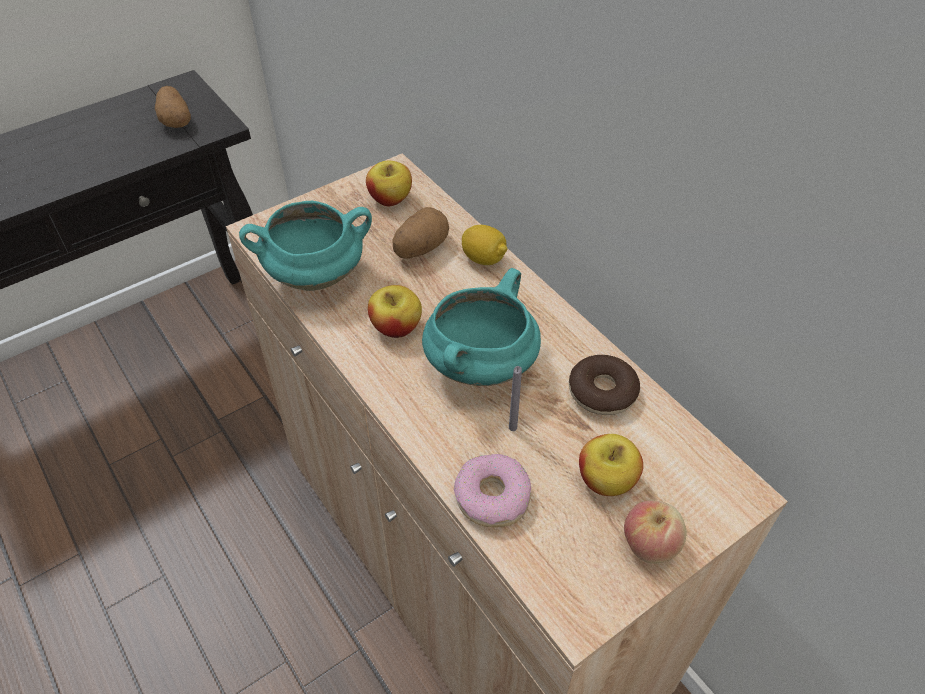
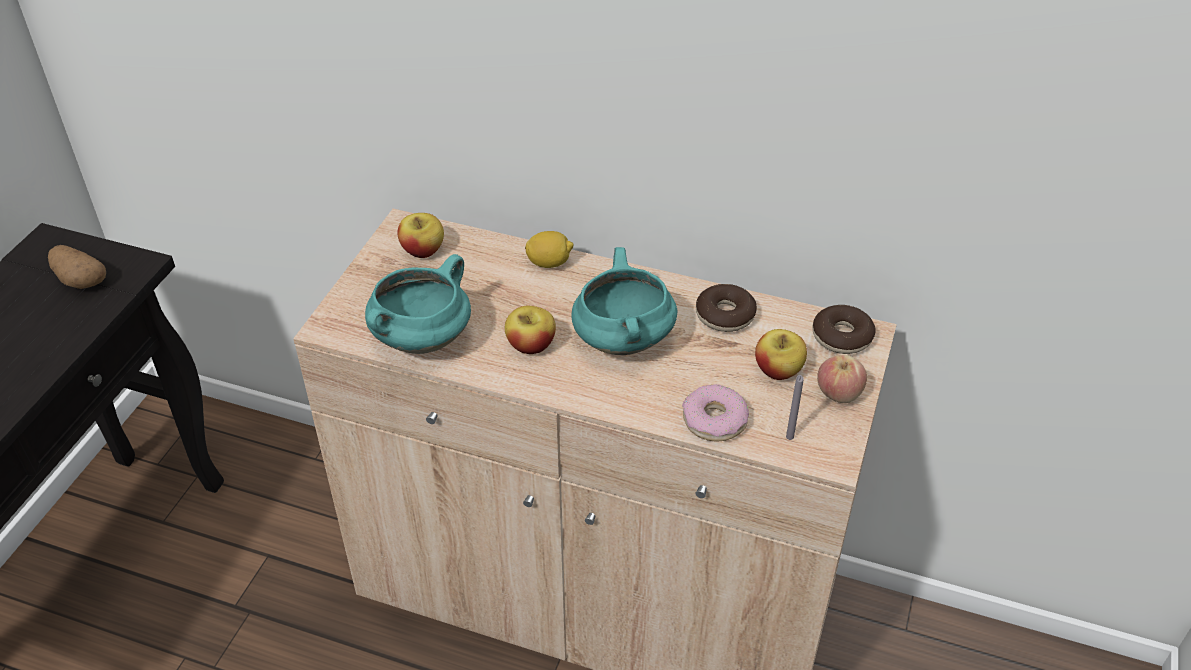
camera: 35 degrees left, 5 degrees down
potato [392,207,449,259] -> none
grey candle [509,366,522,431] -> grey candle moved to [786,375,804,440]
none -> donut [812,305,876,354]

